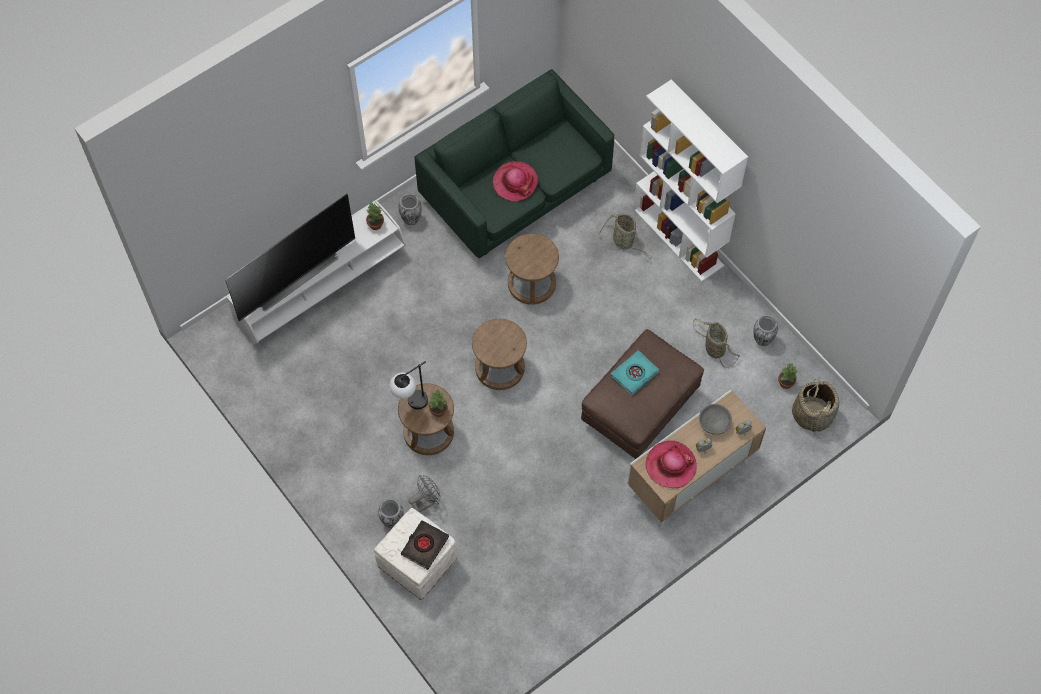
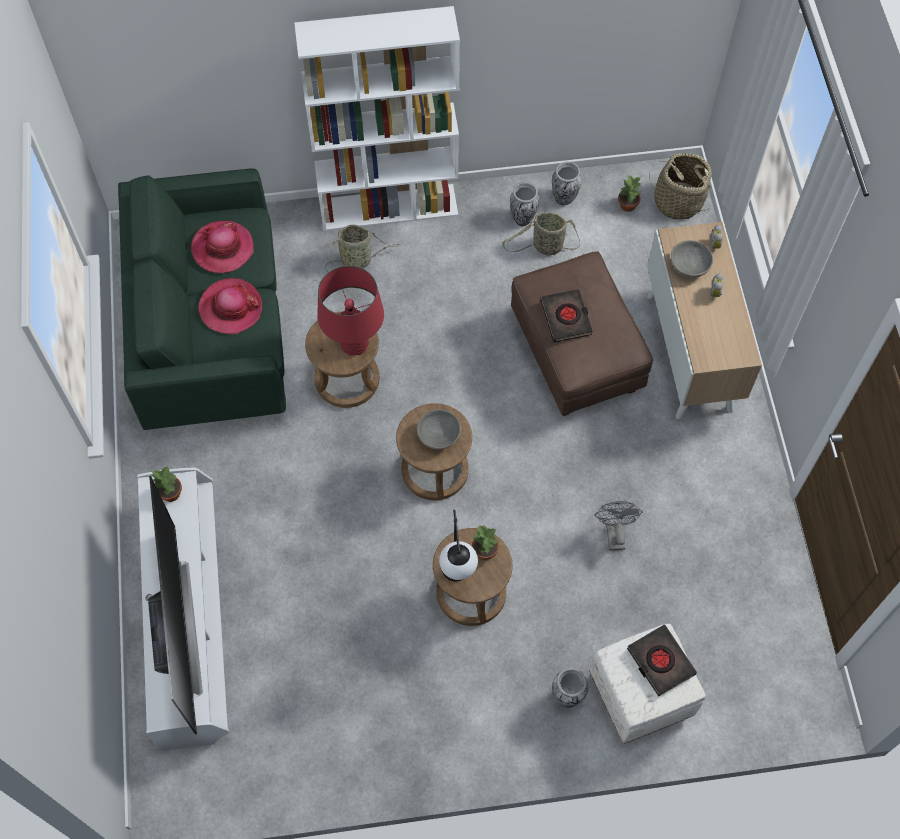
camera: 60 degrees left, 0 degrees up
vase [398,193,422,225] -> vase moved to [510,182,540,226]
grey fan [409,475,441,513] -> grey fan moved to [595,501,642,550]
turquoise book [611,350,659,395] -> black book [541,289,593,343]
hat [646,441,697,488] -> hat moved to [191,221,254,273]
none -> red table lamp [317,266,384,356]
none -> grey bowl [417,409,461,450]

